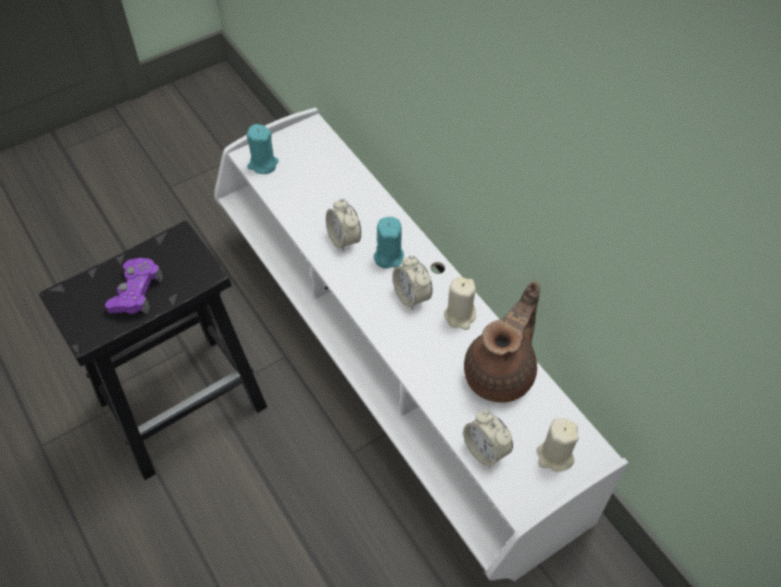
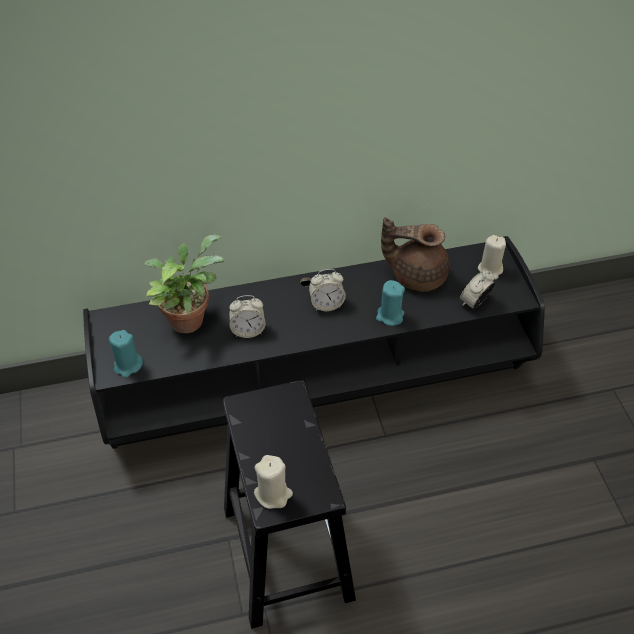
camera: 70 degrees left, 5 degrees down
purple game controller [105,258,163,314] -> none
white tv stand [214,108,628,581] -> black tv stand [83,236,545,449]
turquoise candle [374,217,404,269] -> turquoise candle moved to [376,280,405,326]
beige candle [444,276,476,330] -> beige candle moved to [254,455,293,509]
alarm clock [463,410,513,467] -> alarm clock turned 150 degrees clockwise [460,271,495,310]
brown teapot [464,281,540,403] -> brown teapot turned 45 degrees counterclockwise [381,217,449,292]
none -> potted plant [144,234,224,333]

